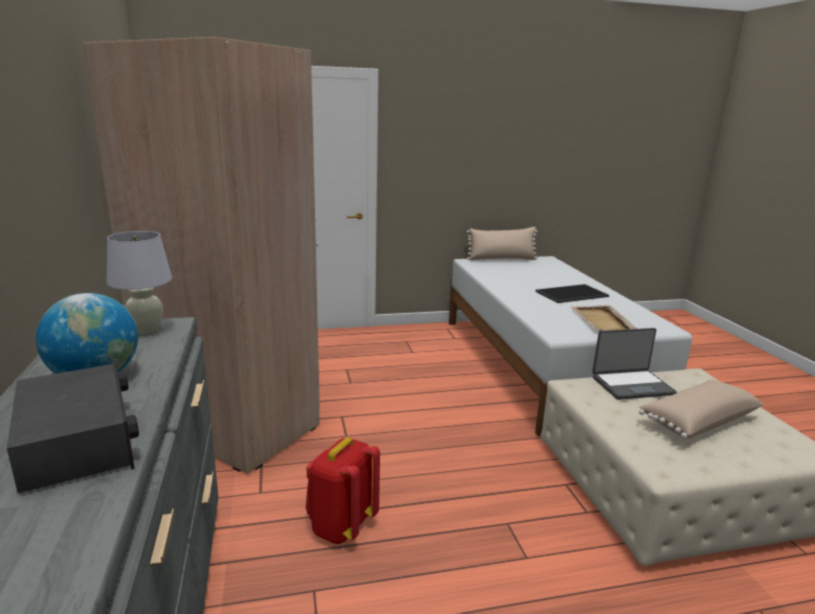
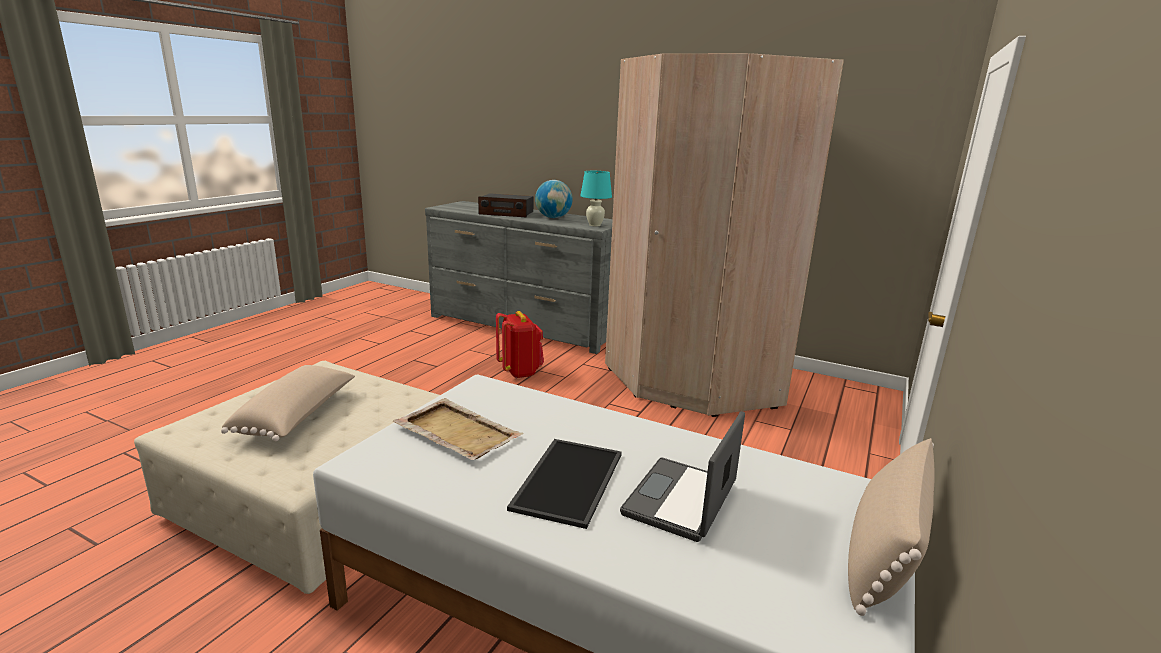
camera: 130 degrees right, 0 degrees up
white table lamp [106,231,172,335] -> turquoise table lamp [580,171,612,227]
laptop [592,328,677,400] -> laptop moved to [620,411,745,542]

